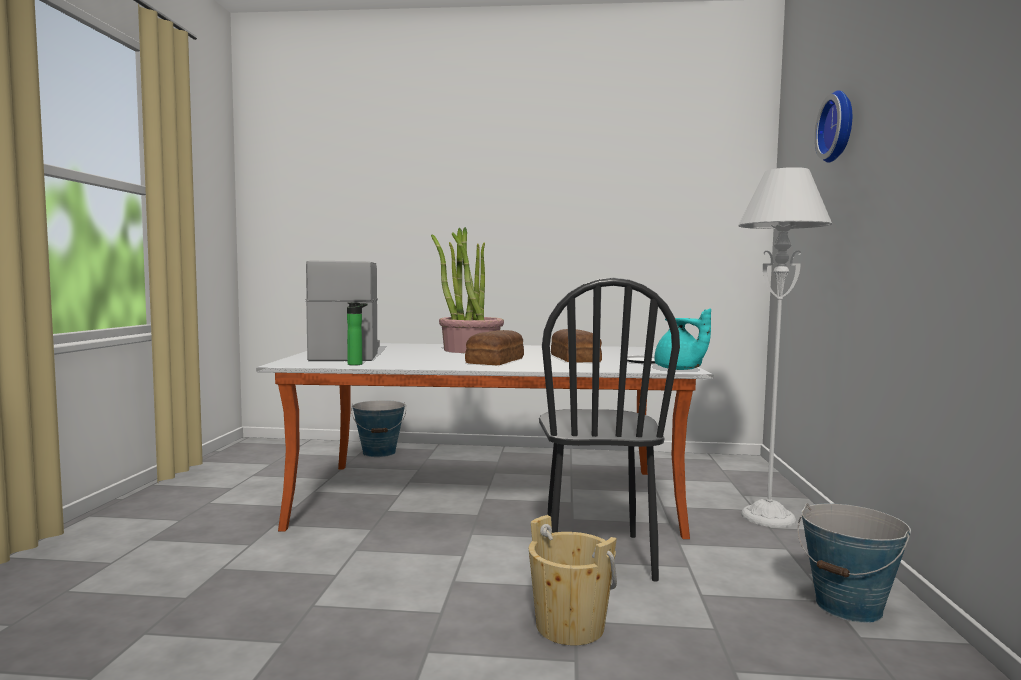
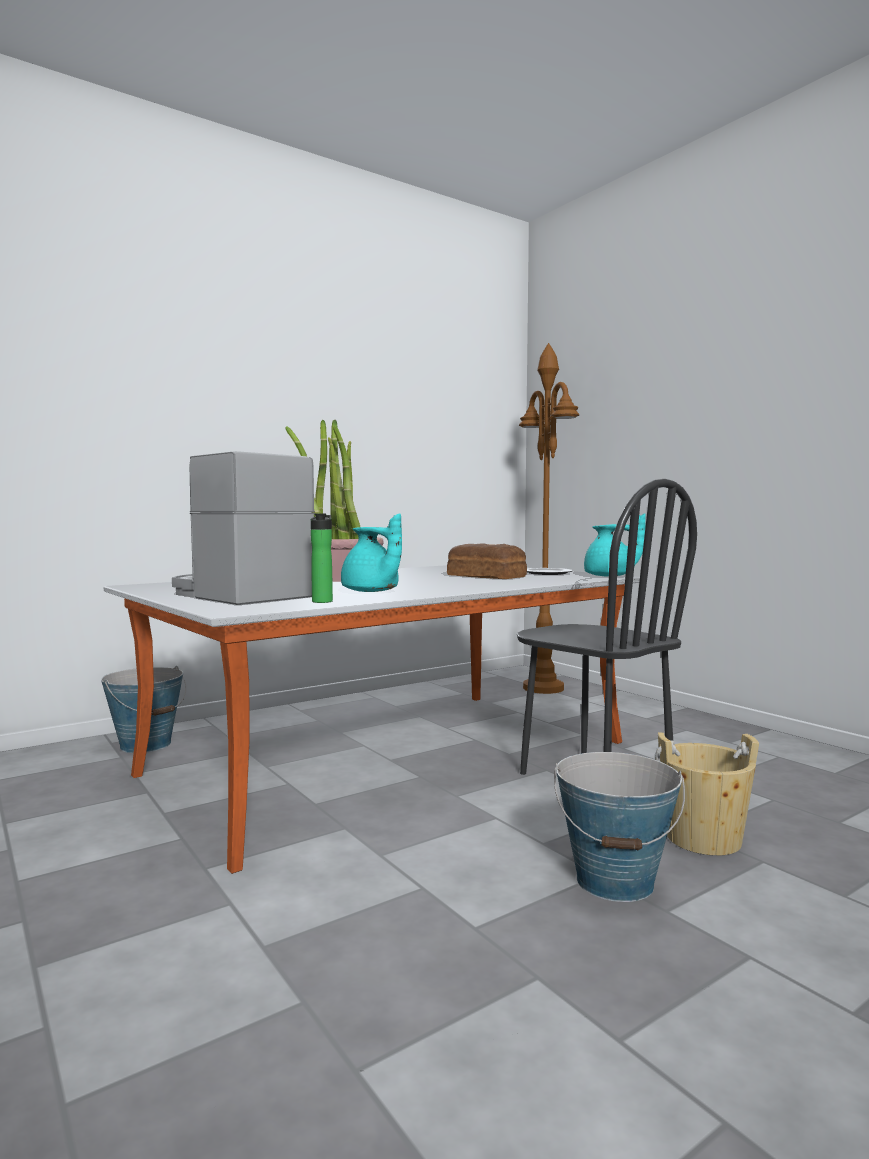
camera: 40 degrees left, 0 degrees up
bread [465,330,524,365] -> none
grey floor lamp [738,167,832,528] -> none
bucket [797,503,911,623] -> bucket moved to [554,752,685,902]
wall clock [815,90,852,163] -> none
none -> turquoise teapot [341,513,402,592]
none -> brown floor lamp [519,343,579,694]

